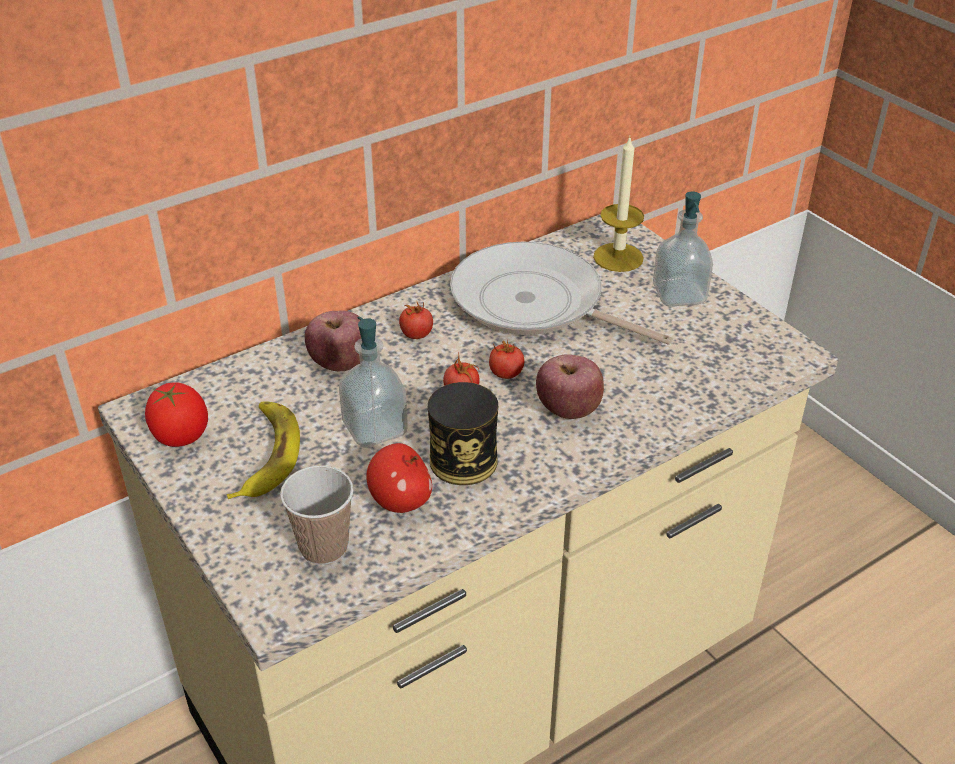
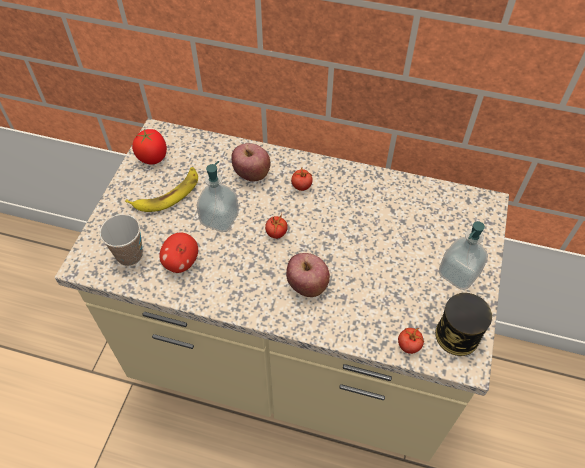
camera: 50 degrees right, 15 degrees up
can [428,382,498,485] -> can moved to [435,293,492,356]
frying pan [450,241,673,345] -> none
tomato [489,340,524,379] -> tomato moved to [398,328,424,354]
candle [593,138,644,272] -> none

